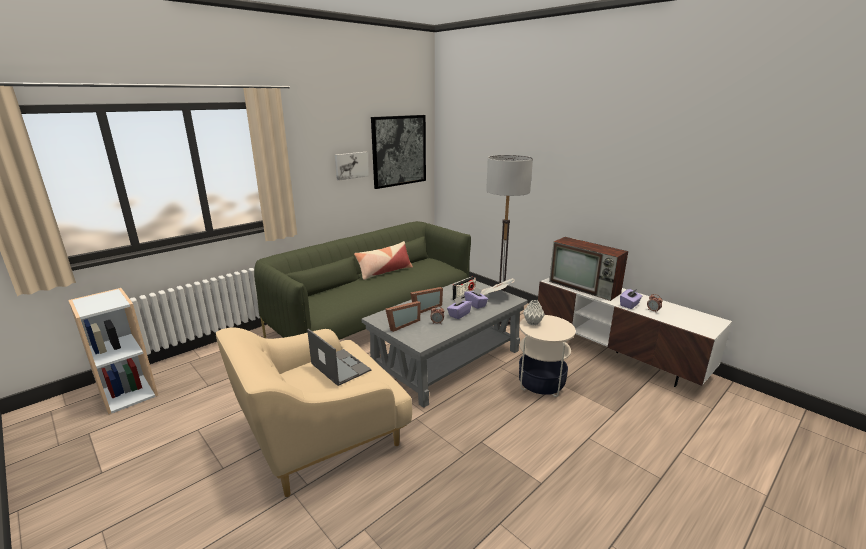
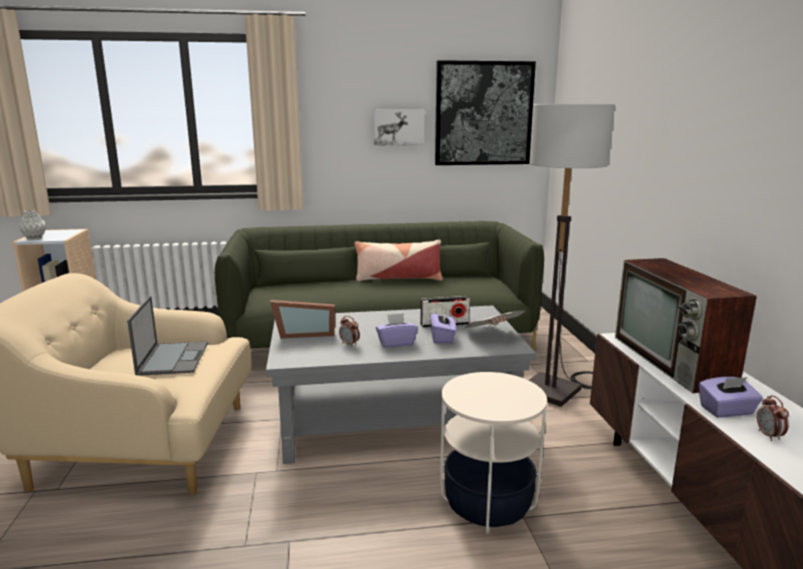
camera: 35 degrees right, 5 degrees down
picture frame [410,287,443,313] -> none
grey vase [523,300,545,325] -> grey vase moved to [18,210,47,240]

